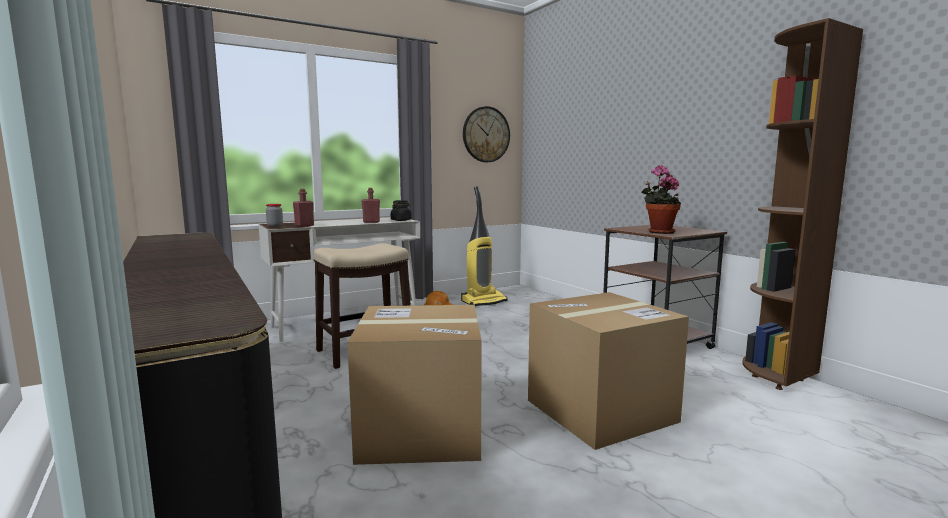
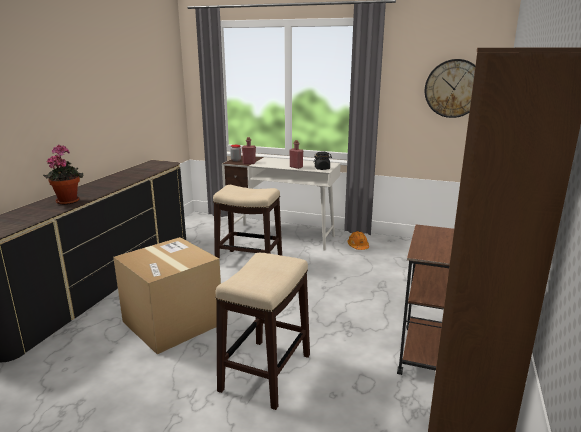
camera: 50 degrees right, 10 degrees up
vacuum cleaner [461,186,508,306] -> none
cardboard box [528,292,689,450] -> stool [215,253,310,410]
potted plant [642,165,681,234] -> potted plant moved to [43,145,84,205]

